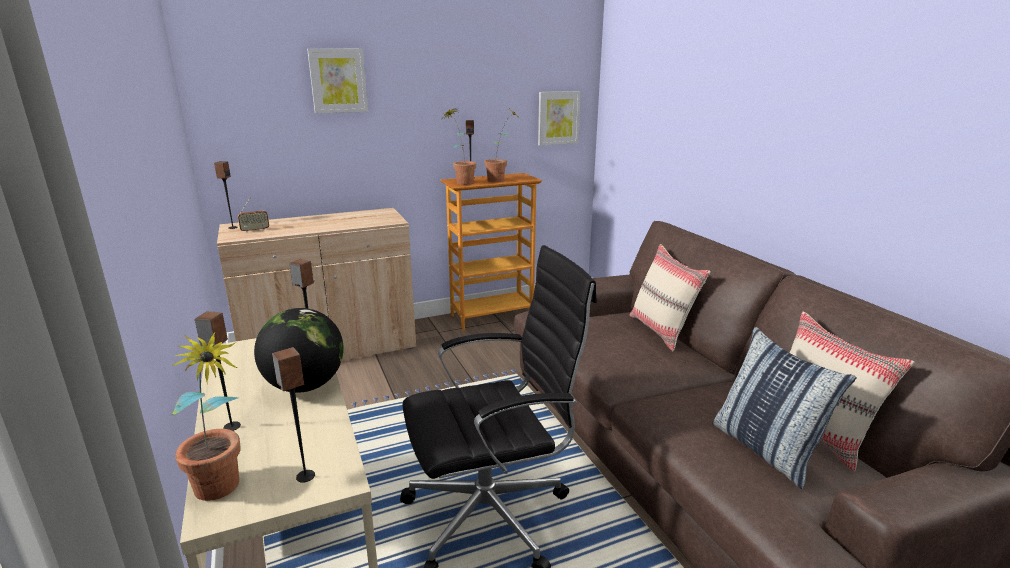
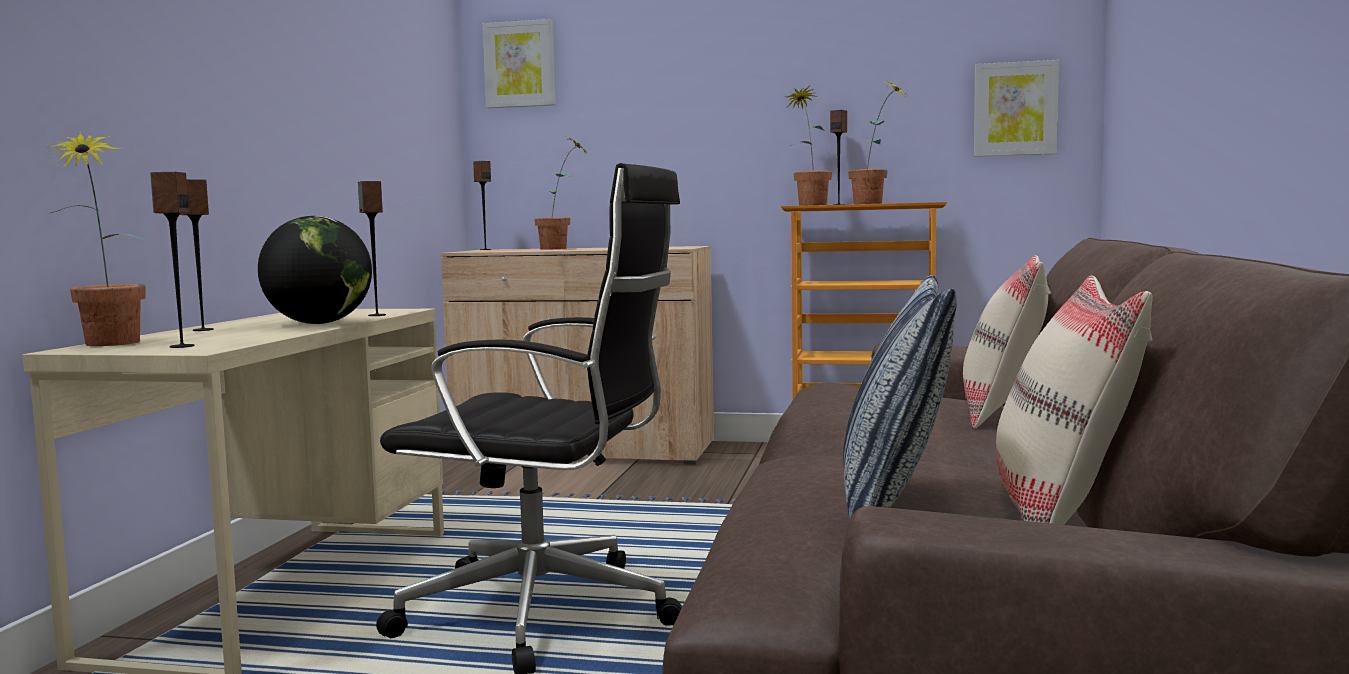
camera: 35 degrees right, 15 degrees down
radio [238,198,269,233] -> none
picture [307,48,368,114] -> picture moved to [482,19,556,108]
none -> potted plant [534,138,587,249]

